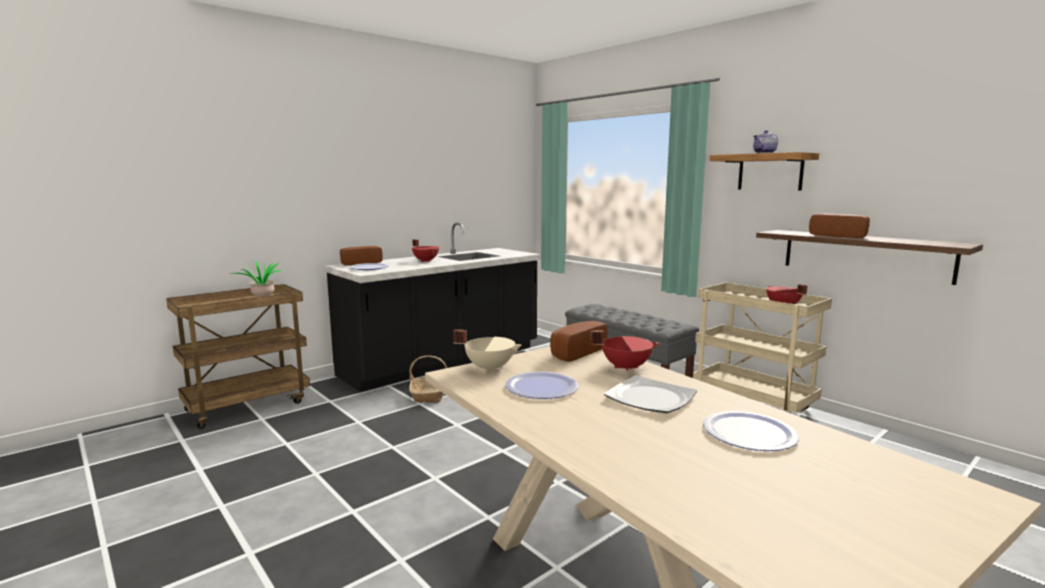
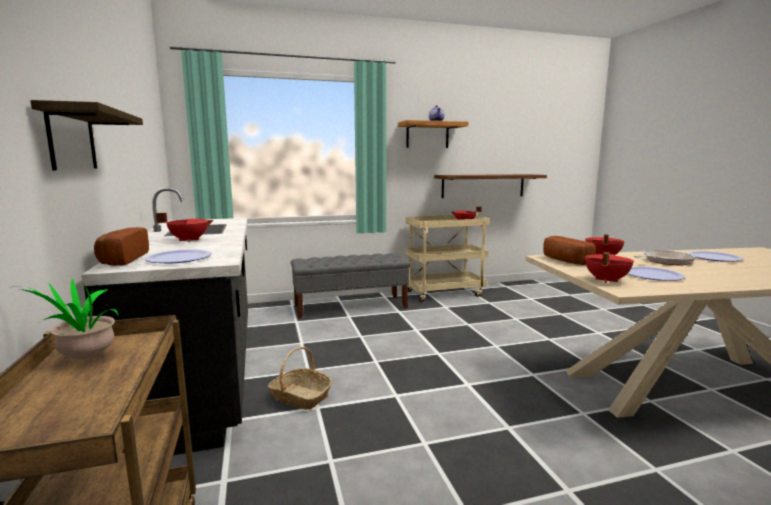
camera: 65 degrees left, 0 degrees up
beige cooking pot [453,330,522,373] -> red cooking pot [585,252,634,283]
plate [604,375,697,413] -> frying pan [634,250,696,266]
bread [809,213,870,238] -> none
none -> shelf [30,100,143,170]

